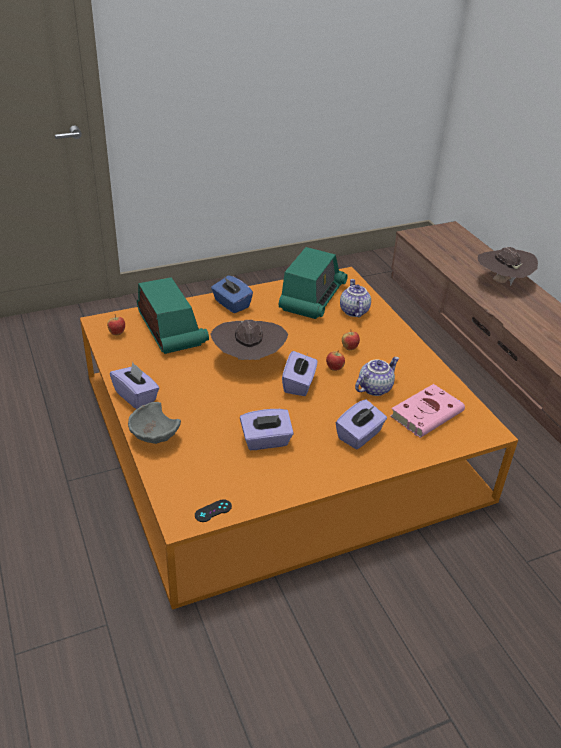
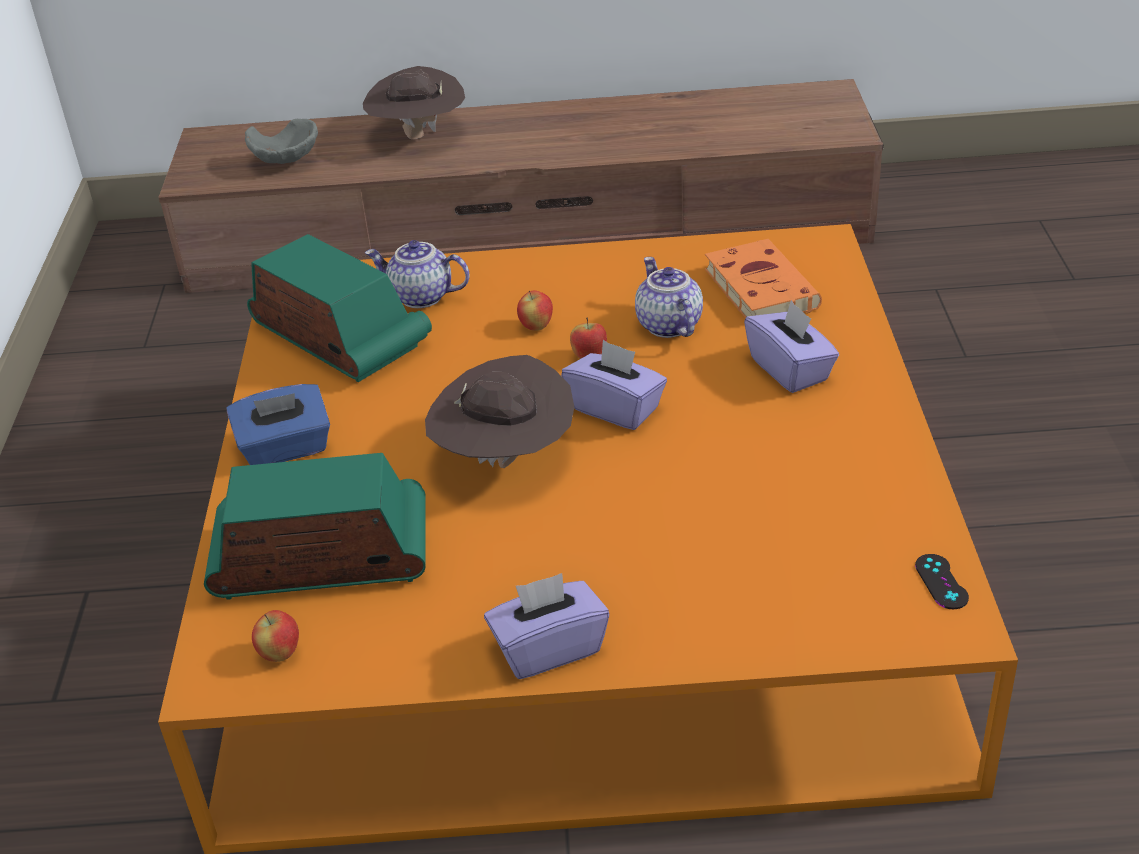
camera: 65 degrees left, 0 degrees up
grey bowl [128,402,181,444] -> grey bowl moved to [245,119,318,164]
purple tissue box [240,409,294,450] -> none
pink book [390,384,465,438] -> orange book [705,239,822,318]

